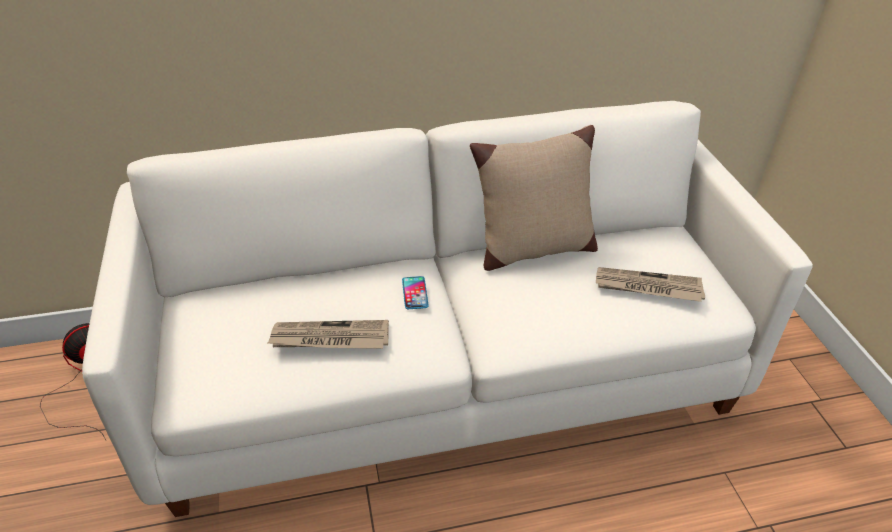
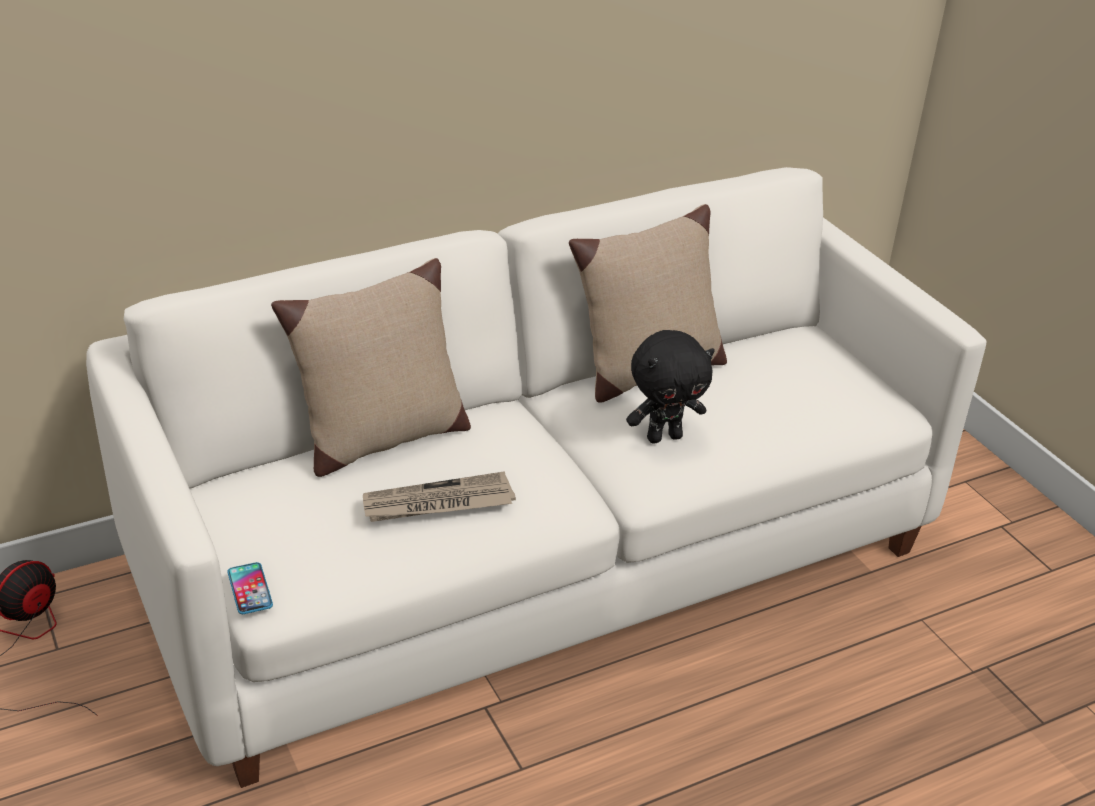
camera: 15 degrees left, 5 degrees down
phone [402,276,429,309] -> phone moved to [227,562,273,614]
newspaper [596,267,705,302] -> none
none -> beige pillow [271,258,471,477]
none -> black plush toy [626,330,715,443]

